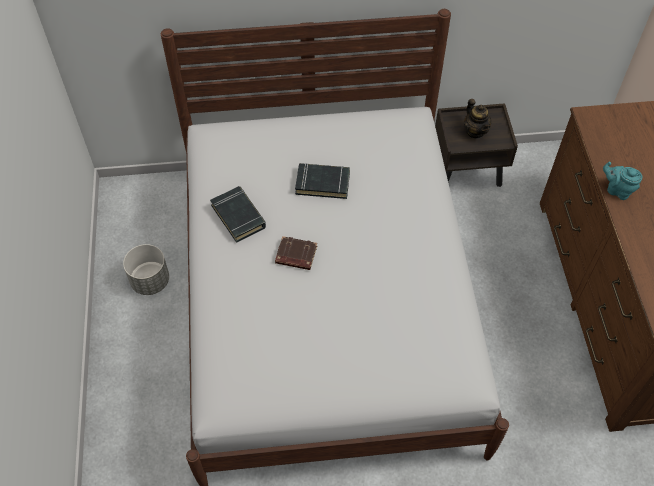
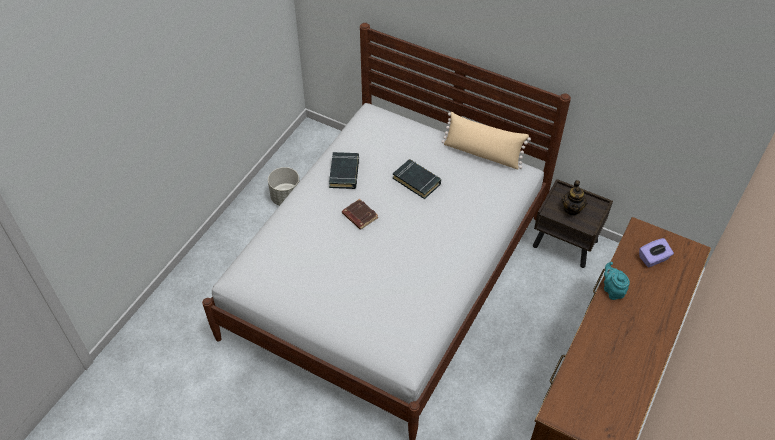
camera: 35 degrees right, 5 degrees down
none -> beige pillow [441,112,531,169]
none -> purple tissue box [639,238,674,268]

